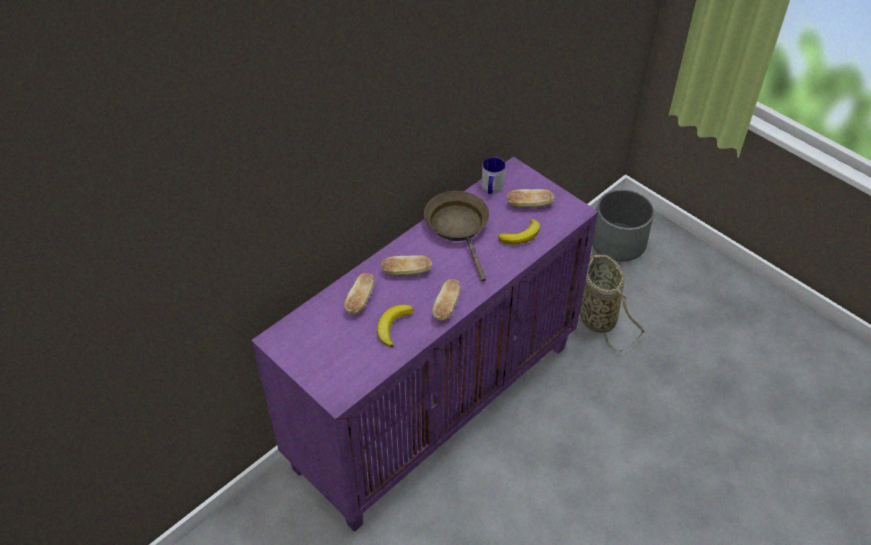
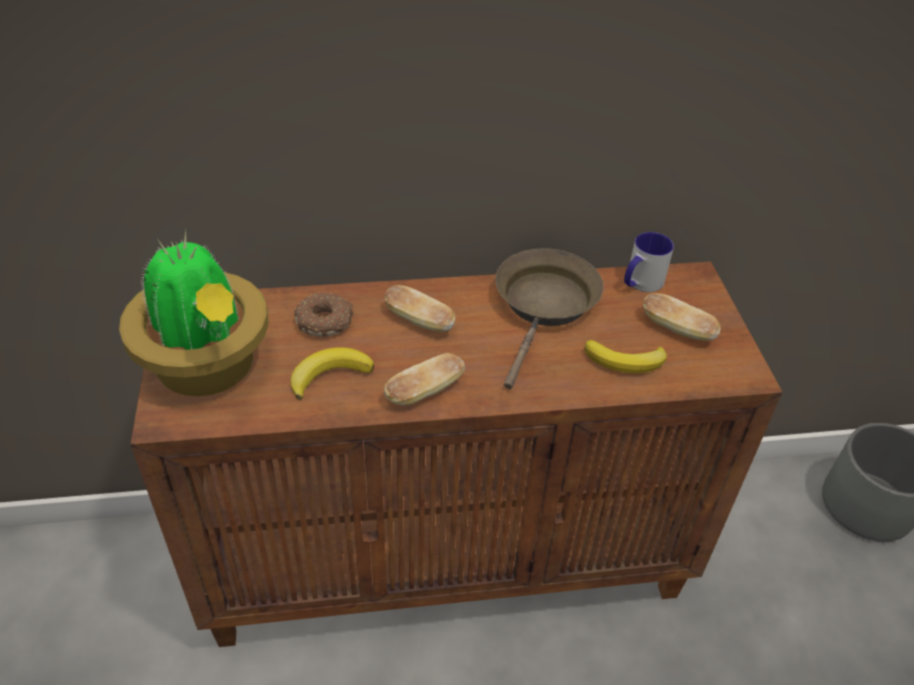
camera: 35 degrees right, 5 degrees down
purple cabinet [251,157,598,532] -> brown cabinet [130,262,783,647]
bread [344,273,375,314] -> donut [295,292,353,337]
basket [580,254,646,352] -> none
none -> potted plant [119,231,269,396]

